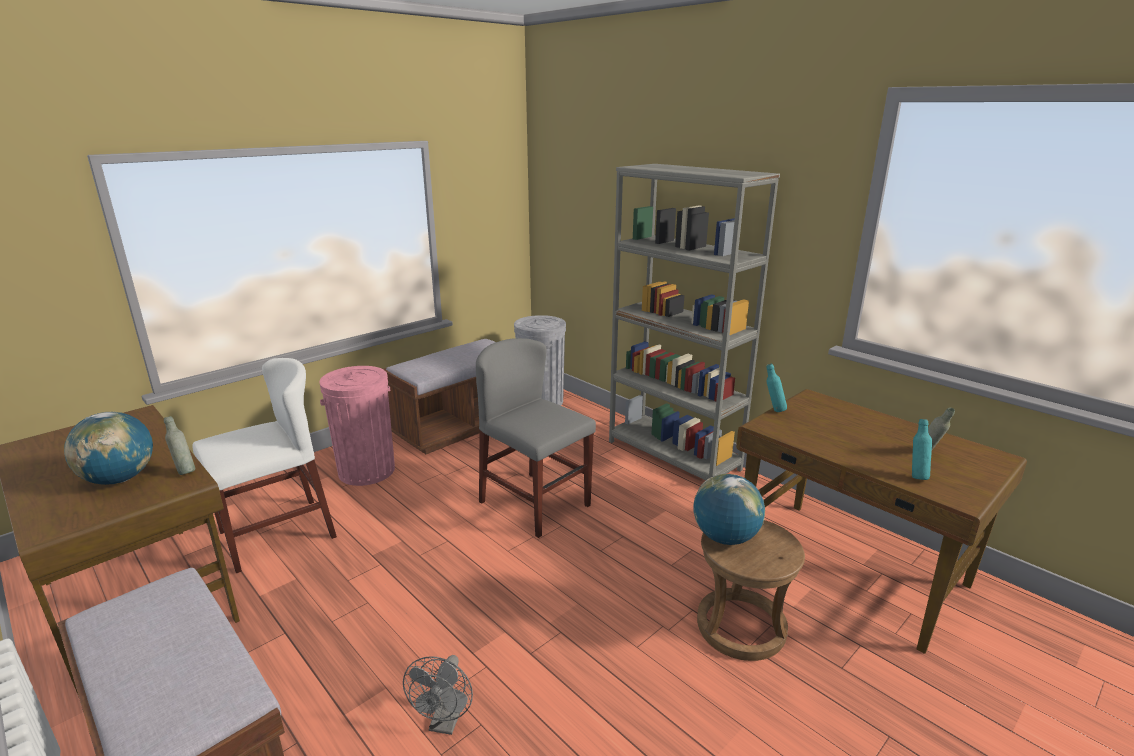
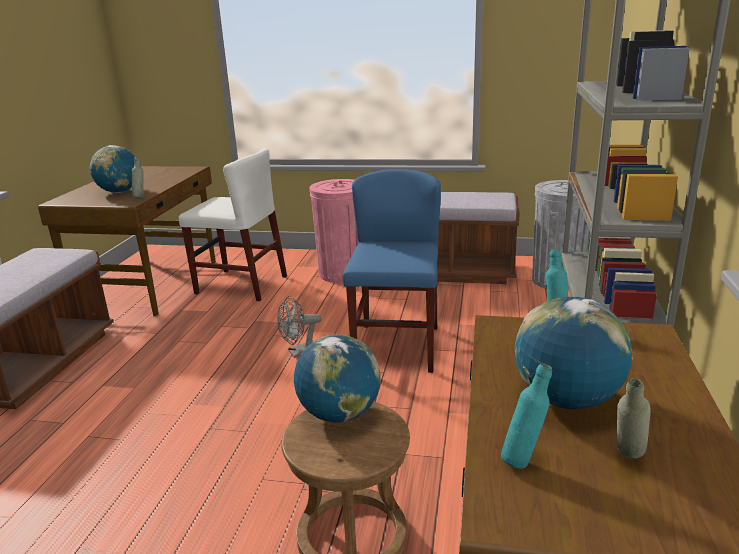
camera: 55 degrees right, 0 degrees up
grey fan [403,655,473,735] -> grey fan moved to [277,296,322,358]
grey chair [476,338,596,538] -> blue chair [343,169,441,373]
none -> globe [515,296,633,409]

